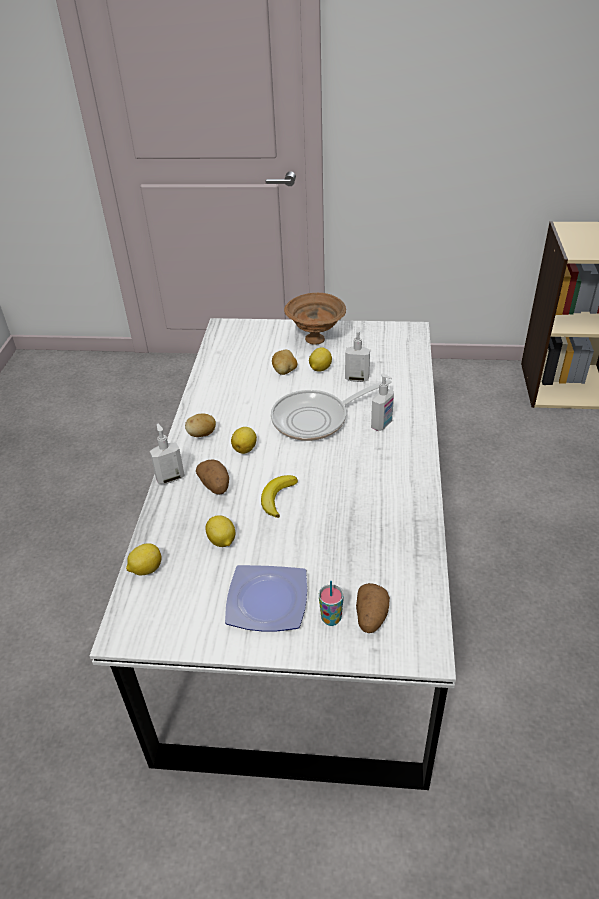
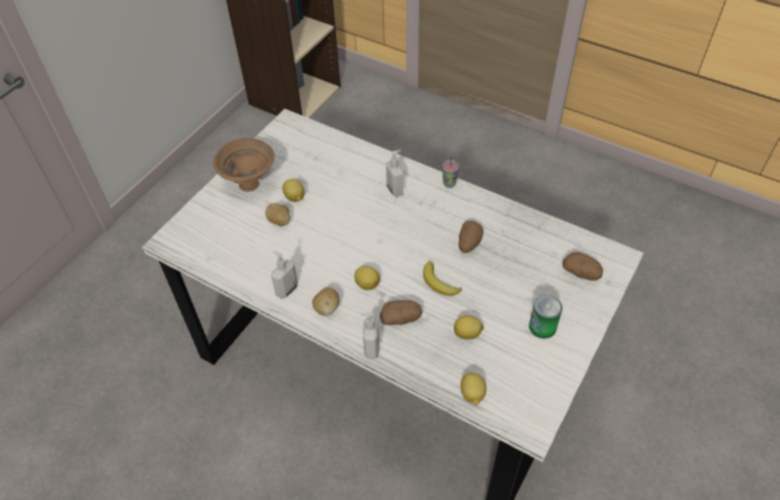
camera: 65 degrees left, 10 degrees up
plate [225,565,307,632] -> can [529,295,562,339]
frying pan [271,379,392,441] -> none
cup [319,581,344,626] -> cup moved to [442,156,459,188]
soap dispenser [345,327,370,382] -> soap dispenser moved to [271,250,298,299]
none -> potato [459,221,484,253]

